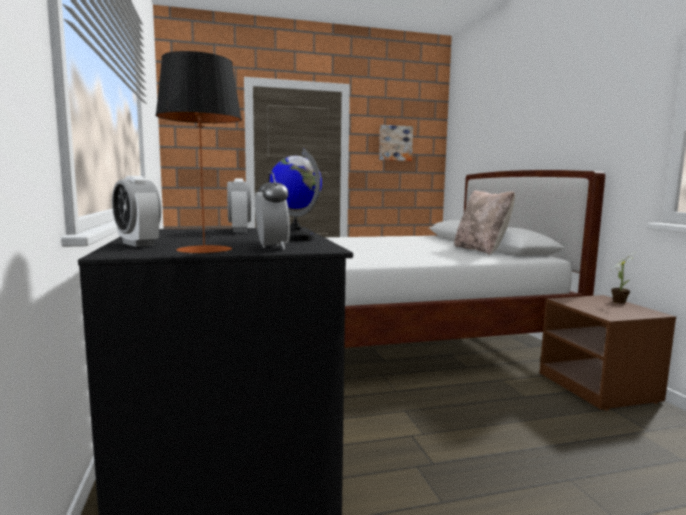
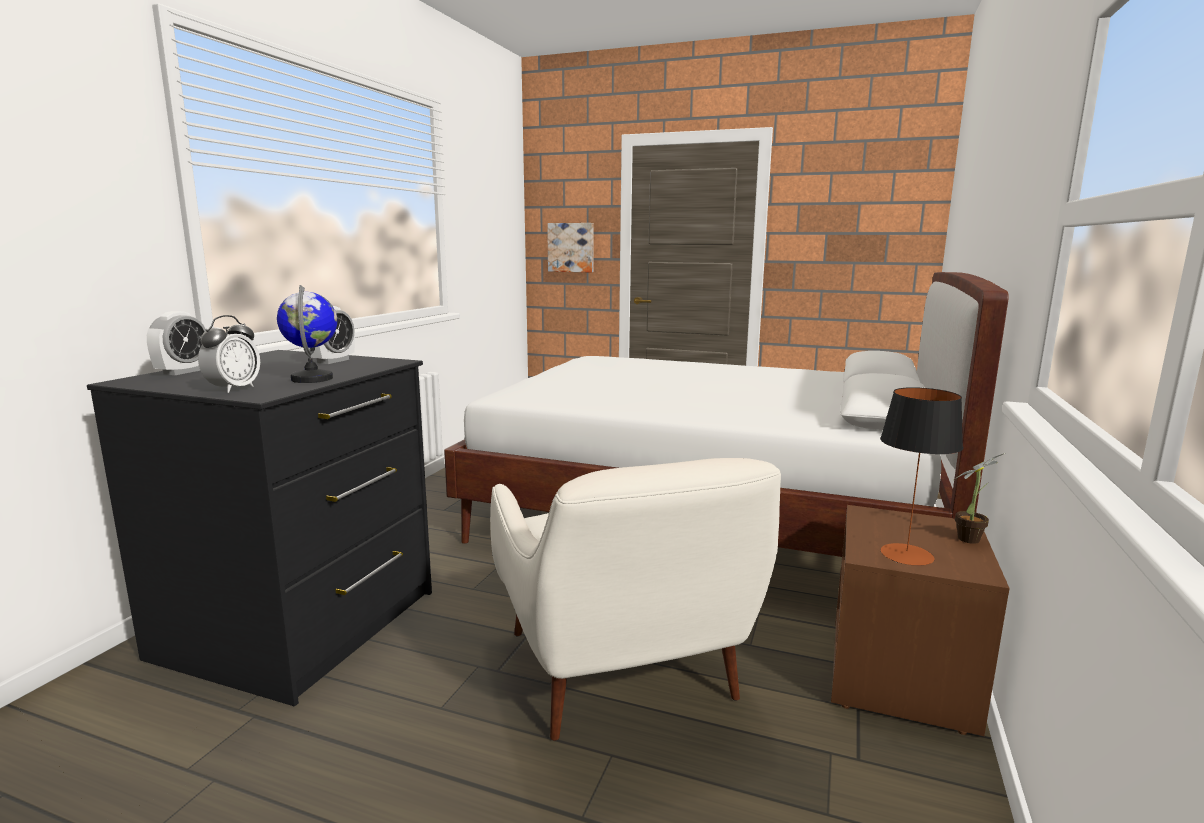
camera: 35 degrees right, 5 degrees up
alarm clock [112,176,161,247] -> alarm clock turned 150 degrees counterclockwise [147,311,206,375]
table lamp [155,51,242,254] -> table lamp moved to [880,387,963,566]
picture [379,125,413,161] -> picture moved to [547,223,594,273]
beige pillow [454,190,515,255] -> none
none -> white armchair [490,458,781,741]

